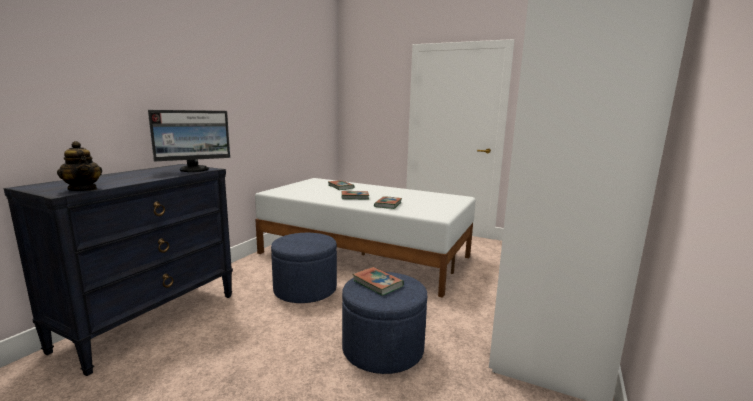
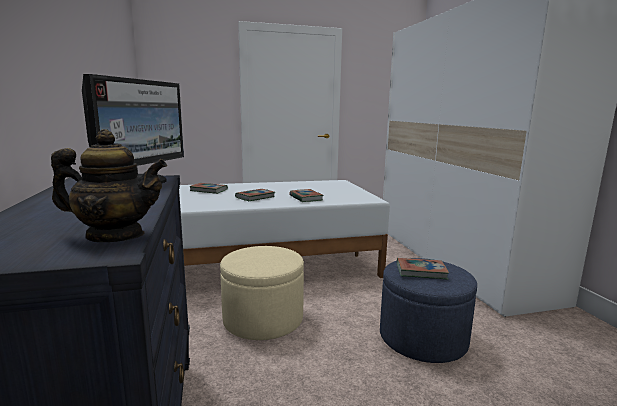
camera: 40 degrees left, 0 degrees up
blue ottoman [271,233,337,303] -> beige ottoman [220,246,304,340]

